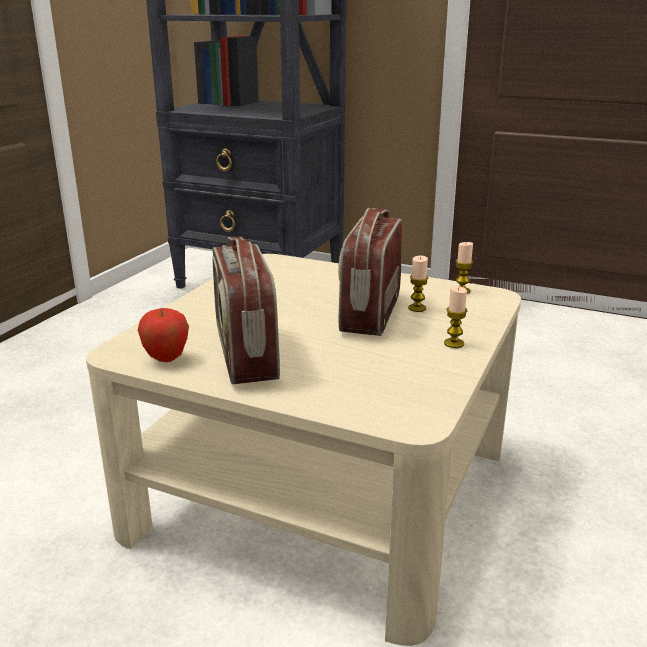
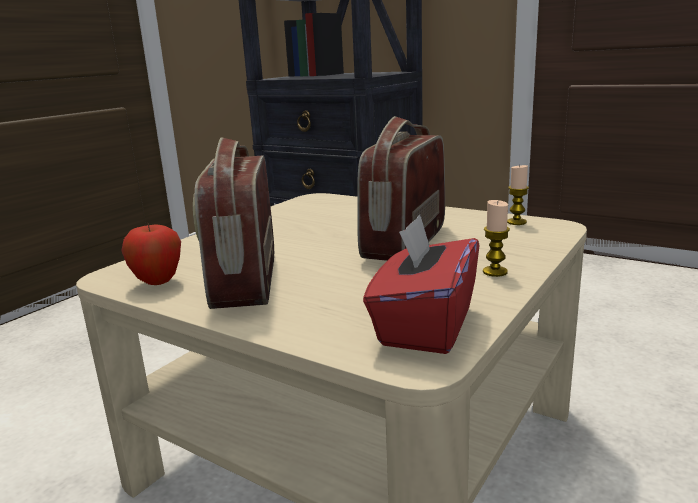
camera: 10 degrees right, 5 degrees down
candle [408,255,428,312] -> none
none -> red tissue box [363,214,480,354]

